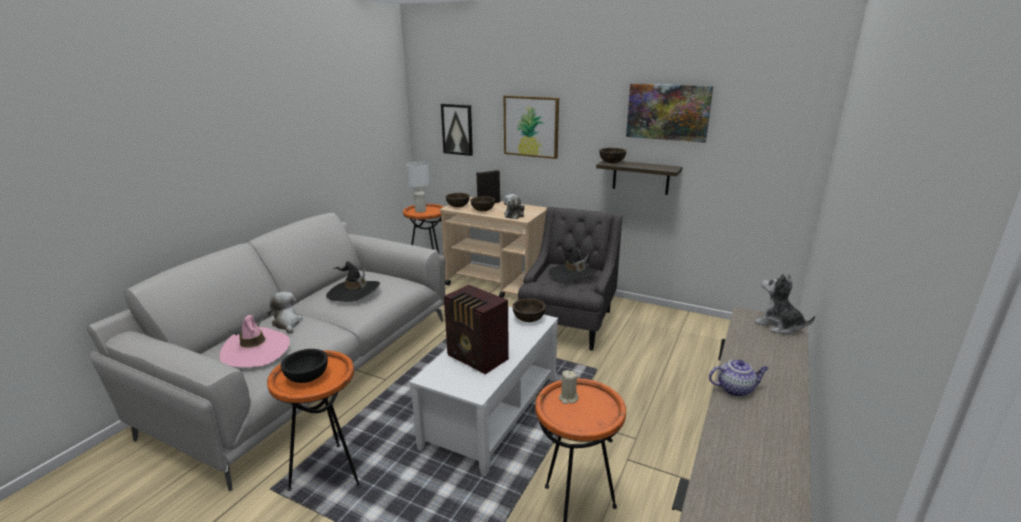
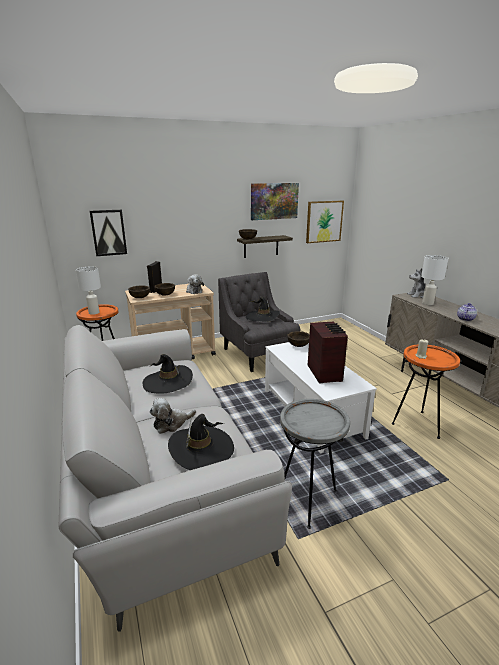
camera: 50 degrees left, 0 degrees up
pink hat [220,315,290,367] -> black hat [168,414,234,470]
plush toy [267,292,302,334] -> plush toy turned 45 degrees counterclockwise [150,398,196,434]
orange side table [267,350,361,491] -> grey side table [280,399,350,529]
black bowl [281,349,328,383] -> none
radio [444,285,509,375] -> radio turned 90 degrees counterclockwise [308,322,348,383]
picture [504,95,559,159] -> picture moved to [306,200,344,243]
none -> white table lamp [421,255,449,305]

